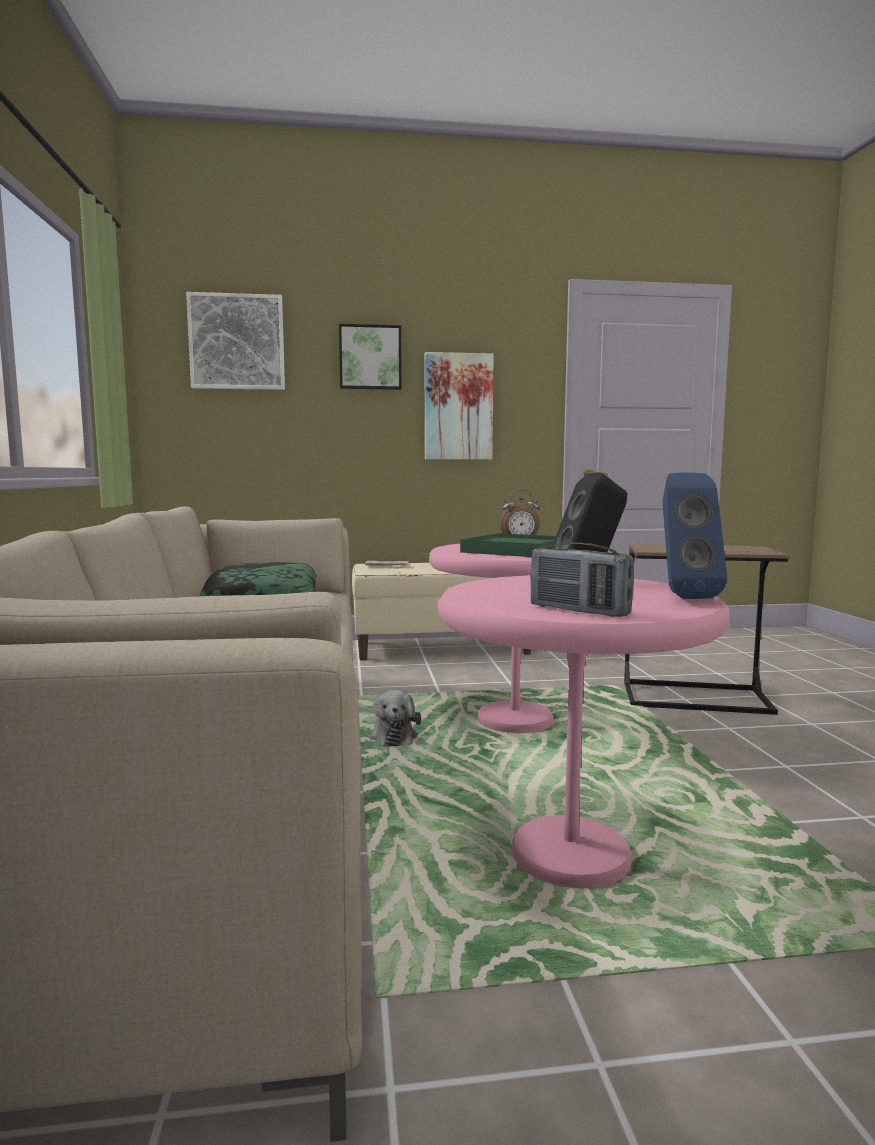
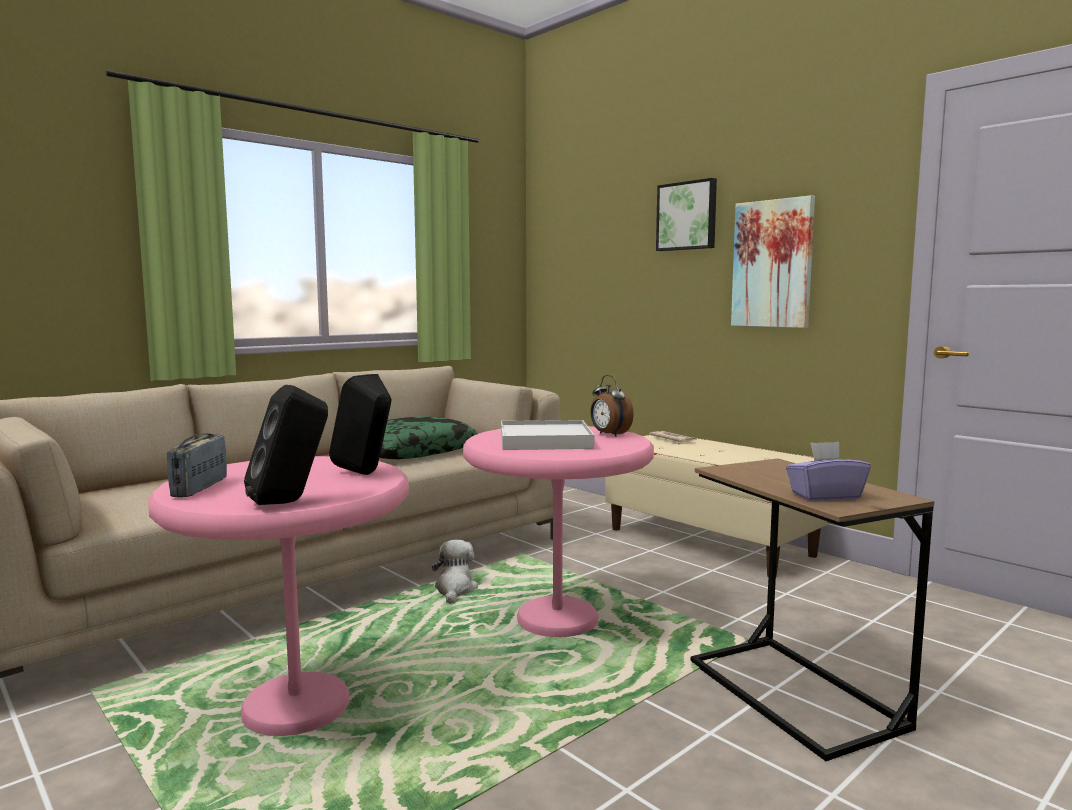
camera: 55 degrees right, 0 degrees up
picture [186,292,285,390] -> none
plush toy [368,690,421,747] -> plush toy turned 135 degrees clockwise [432,540,478,604]
green tray [460,533,556,557] -> white tray [501,420,594,450]
blue speaker [663,472,727,599] -> black speaker [244,385,328,505]
none -> purple tissue box [786,442,871,501]

